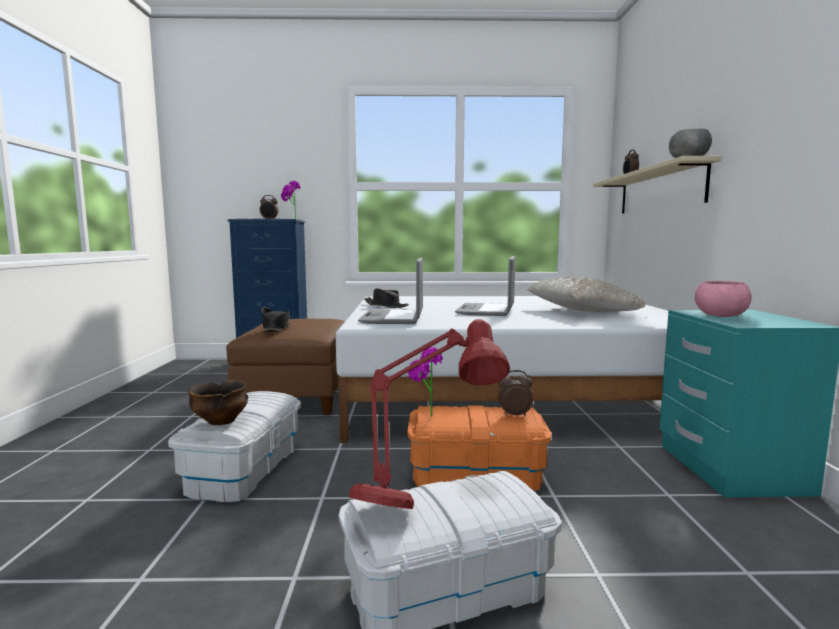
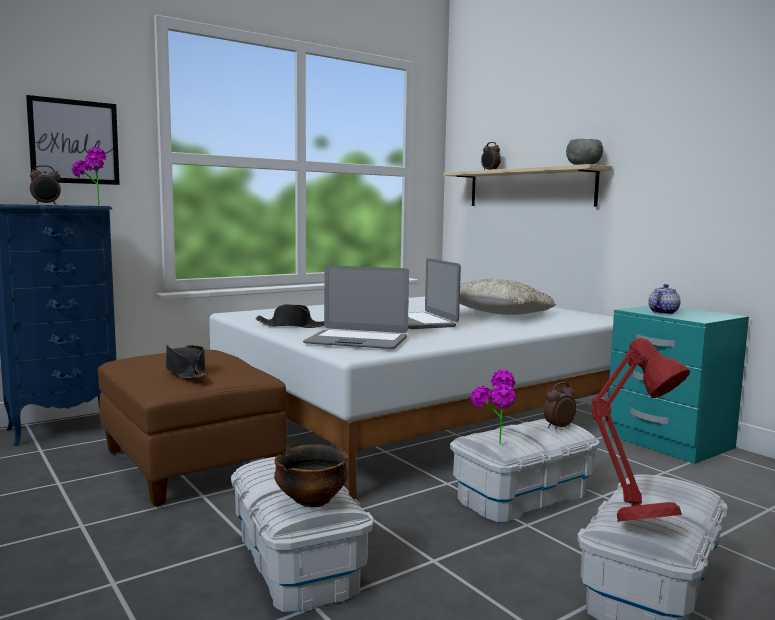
camera: 35 degrees left, 0 degrees up
laptop [358,258,423,324] -> laptop turned 45 degrees counterclockwise [303,265,409,349]
orange storage box [407,405,552,491] -> white storage box [450,419,600,523]
pink bowl [695,281,752,317] -> teapot [648,284,681,314]
none -> picture [26,95,120,185]

